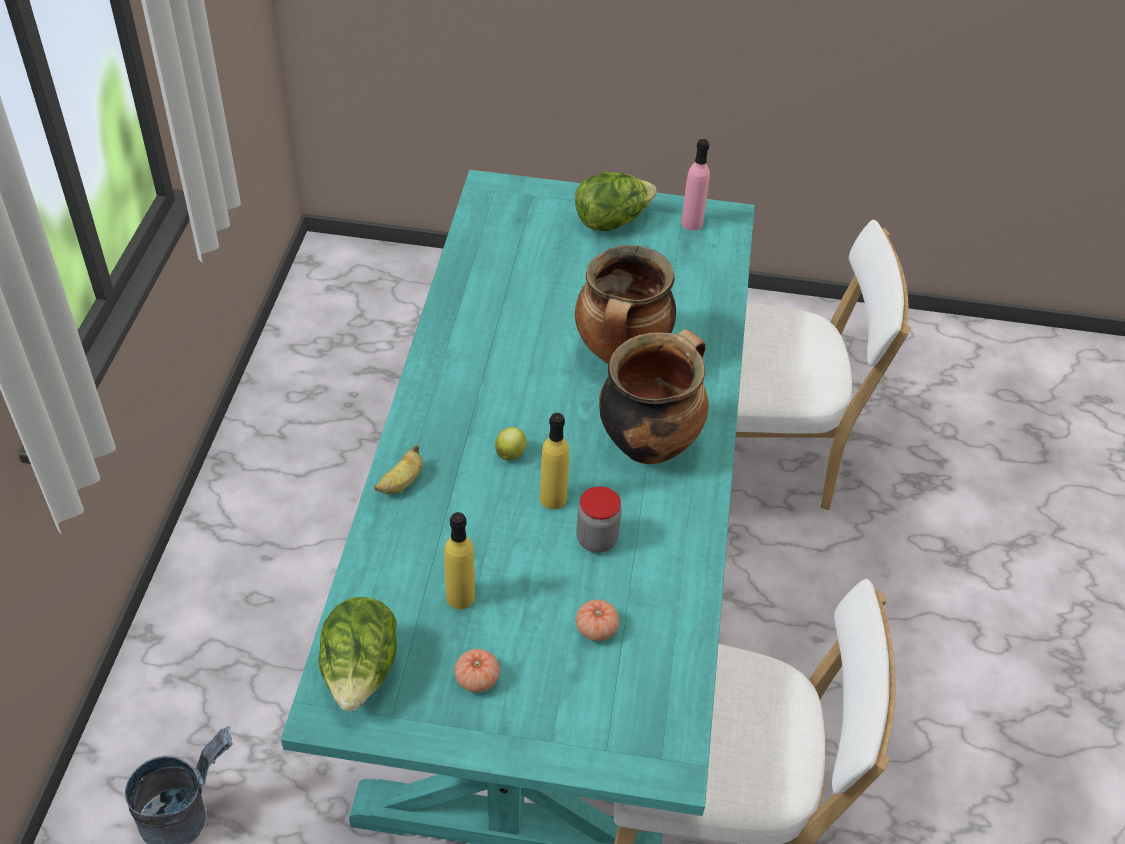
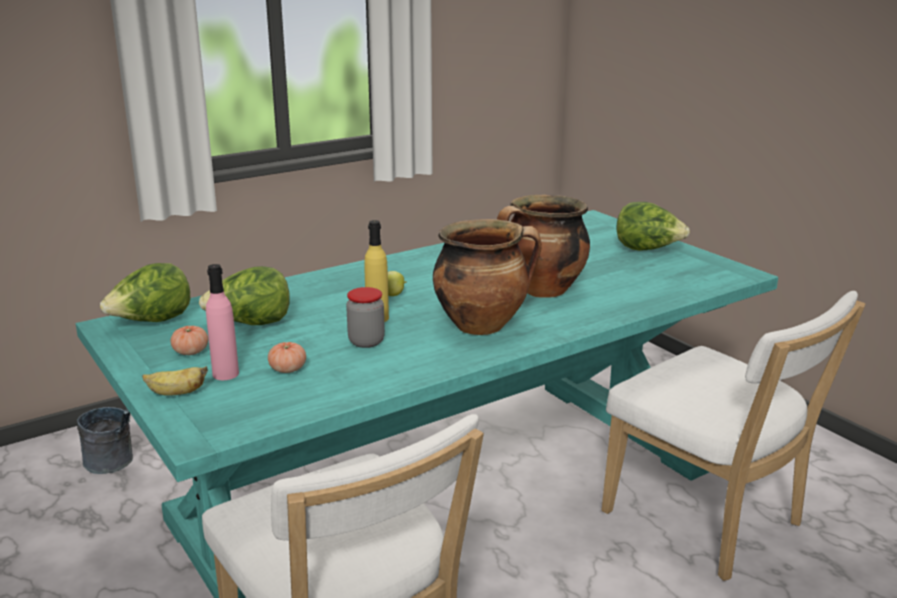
camera: 50 degrees right, 25 degrees down
banana [374,445,423,494] -> banana moved to [142,366,208,396]
yellow bottle [444,512,475,609] -> lettuce [199,266,290,325]
pink bottle [681,139,710,231] -> pink bottle moved to [206,264,239,380]

